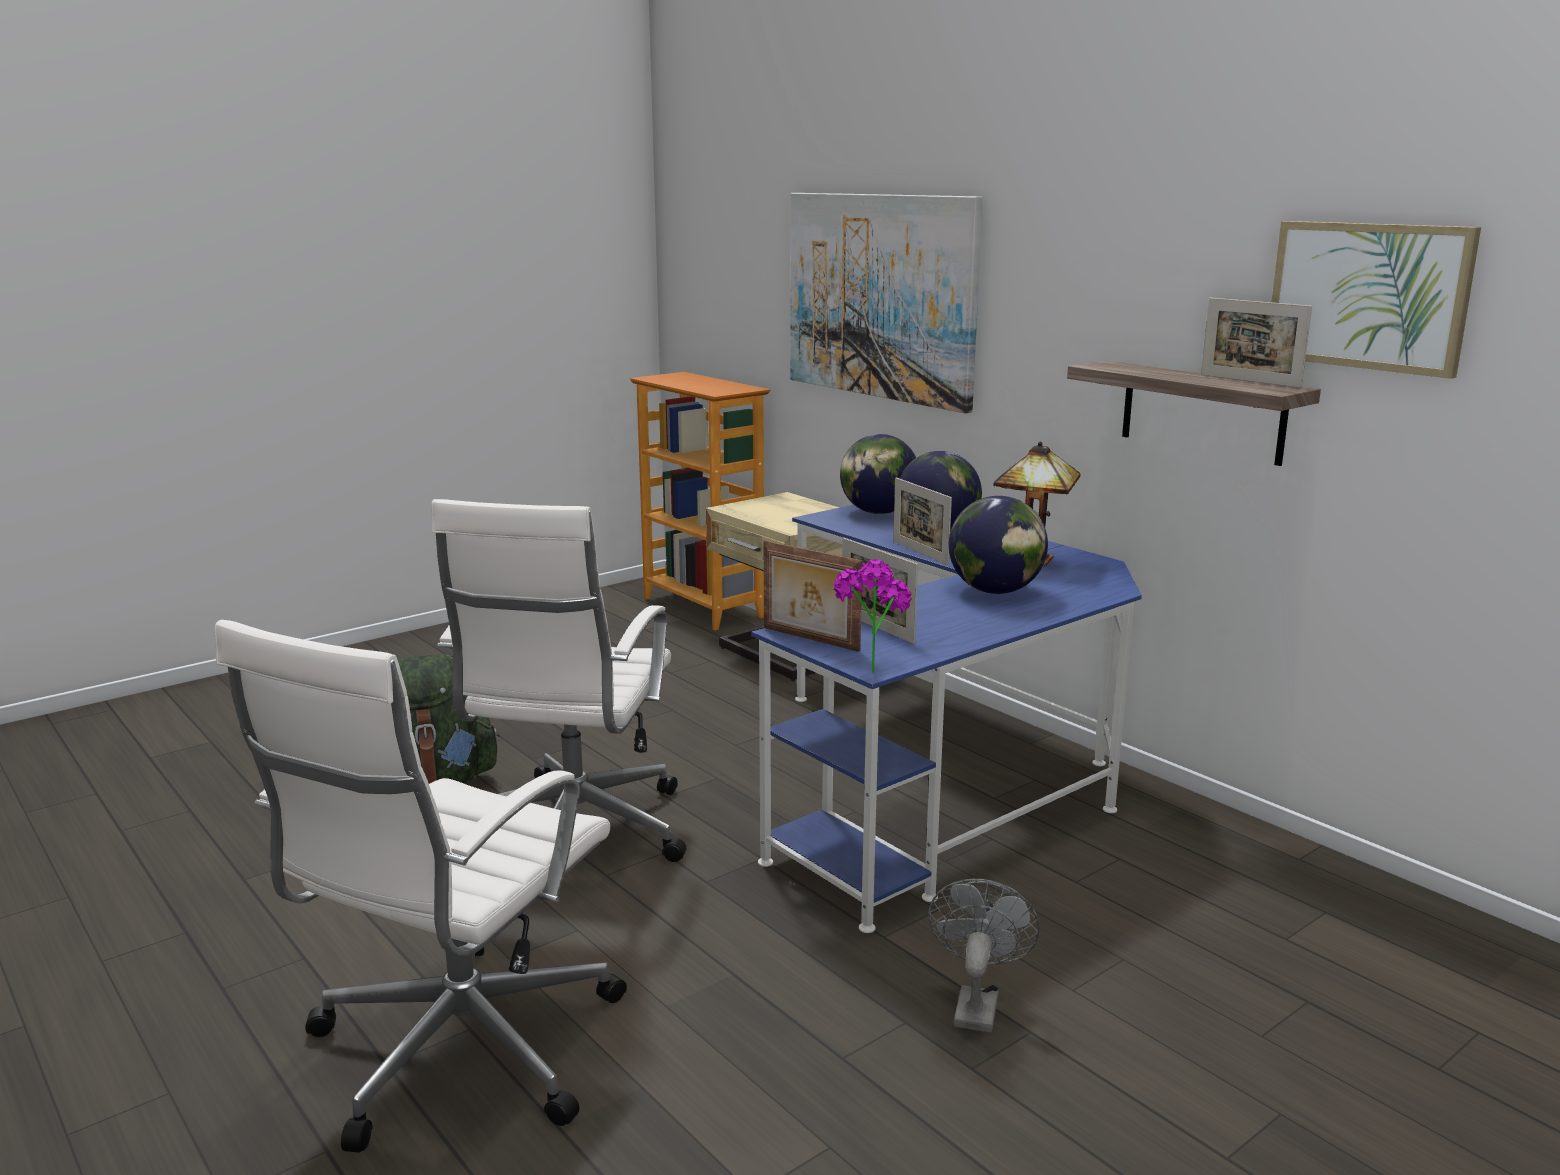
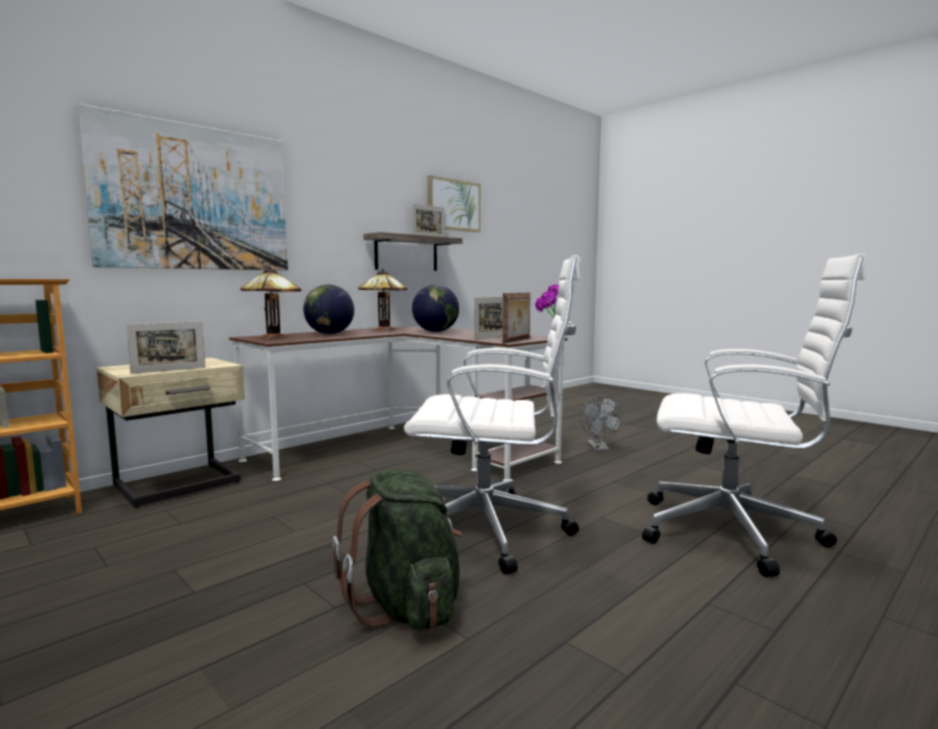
camera: 95 degrees left, 10 degrees down
blue desk [751,505,1142,933] -> brown desk [229,327,568,481]
globe [840,434,916,514] -> table lamp [240,267,301,339]
picture frame [893,477,952,565] -> picture frame moved to [126,321,205,374]
grey fan [928,879,1040,1032] -> grey fan turned 105 degrees counterclockwise [581,395,623,451]

